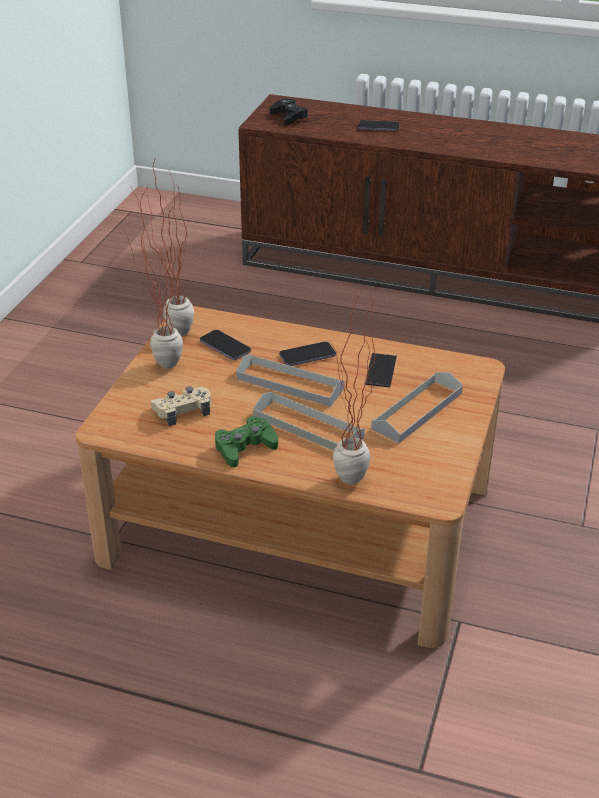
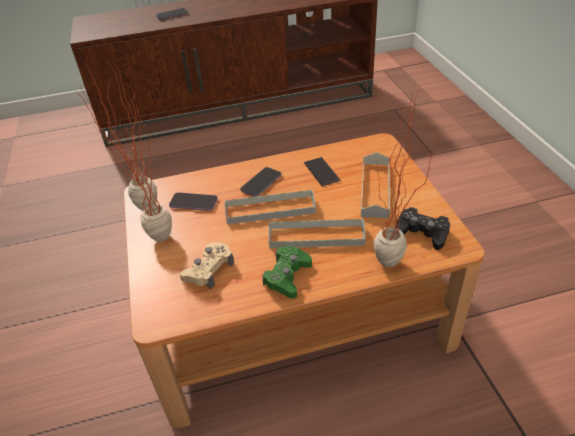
camera: 30 degrees left, 5 degrees up
black game controller [270,98,308,126] -> black game controller moved to [395,207,450,250]

